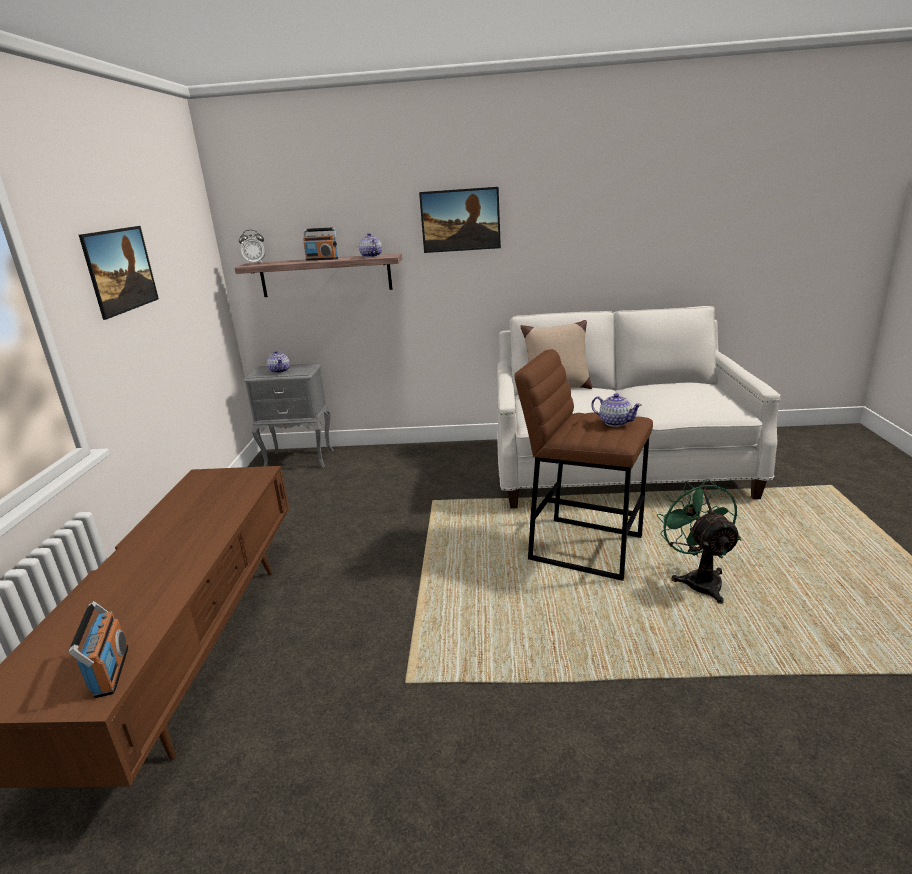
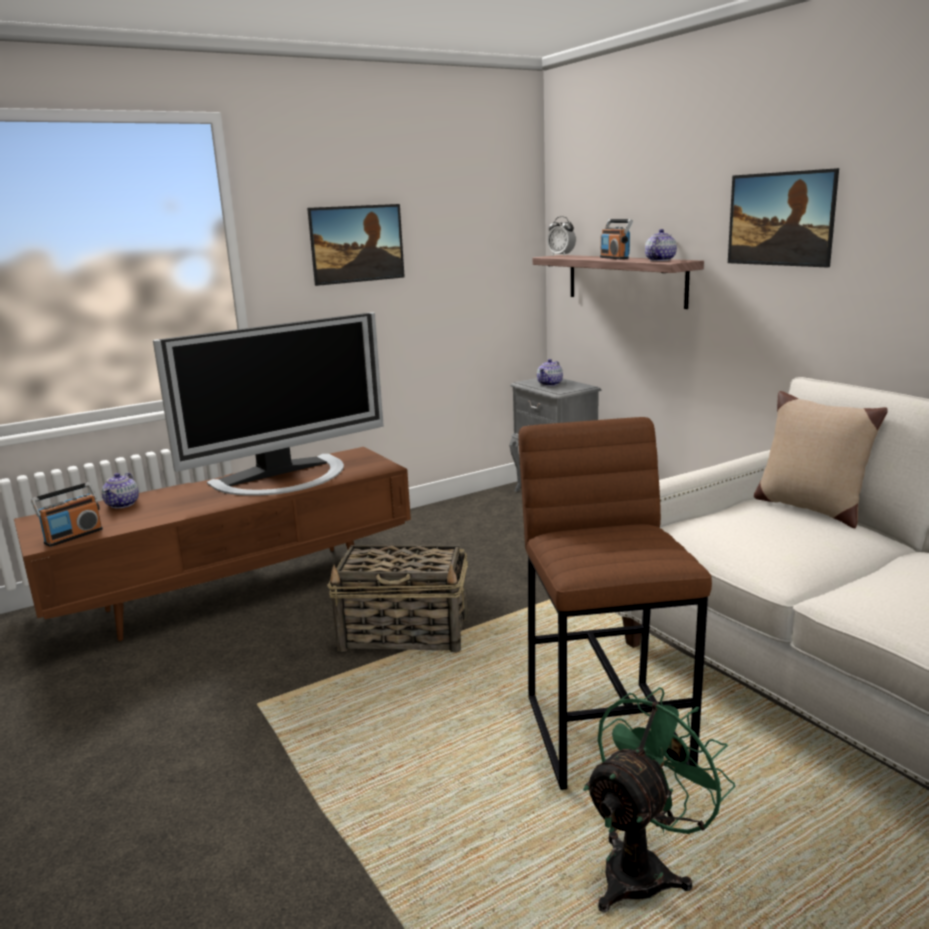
camera: 55 degrees right, 5 degrees down
teapot [591,393,642,427] -> teapot moved to [102,473,139,508]
none -> television [153,312,384,496]
none -> basket [327,545,468,653]

